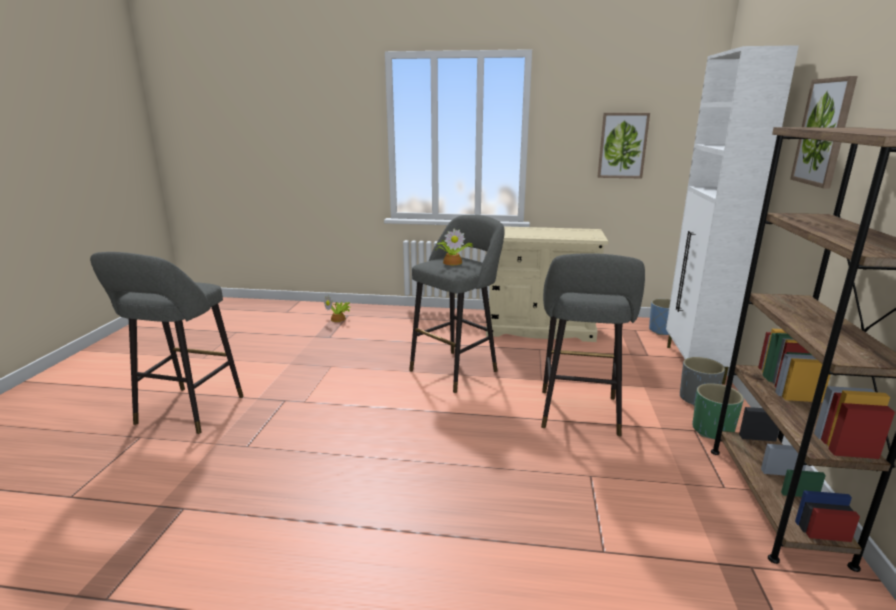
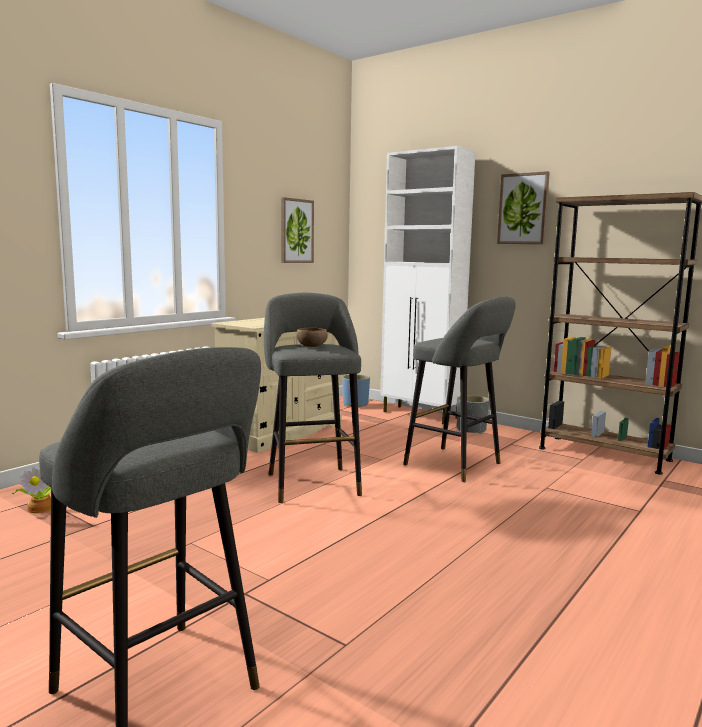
camera: 60 degrees left, 10 degrees down
potted plant [435,228,473,265] -> brown bowl [296,328,328,347]
green planter [692,383,744,439] -> none

